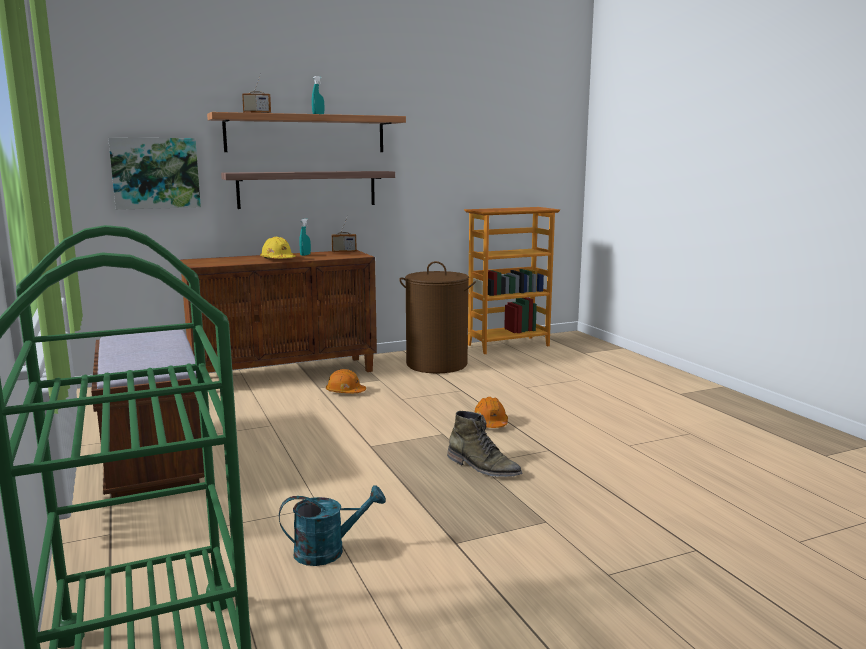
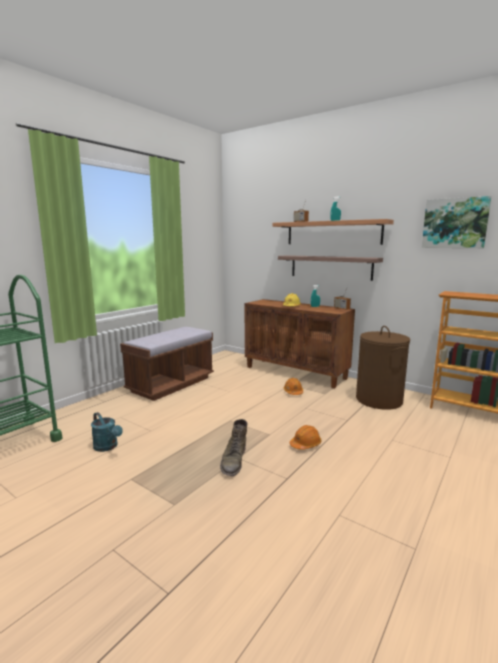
camera: 60 degrees right, 0 degrees up
picture [108,137,201,210] -> picture moved to [422,196,491,248]

